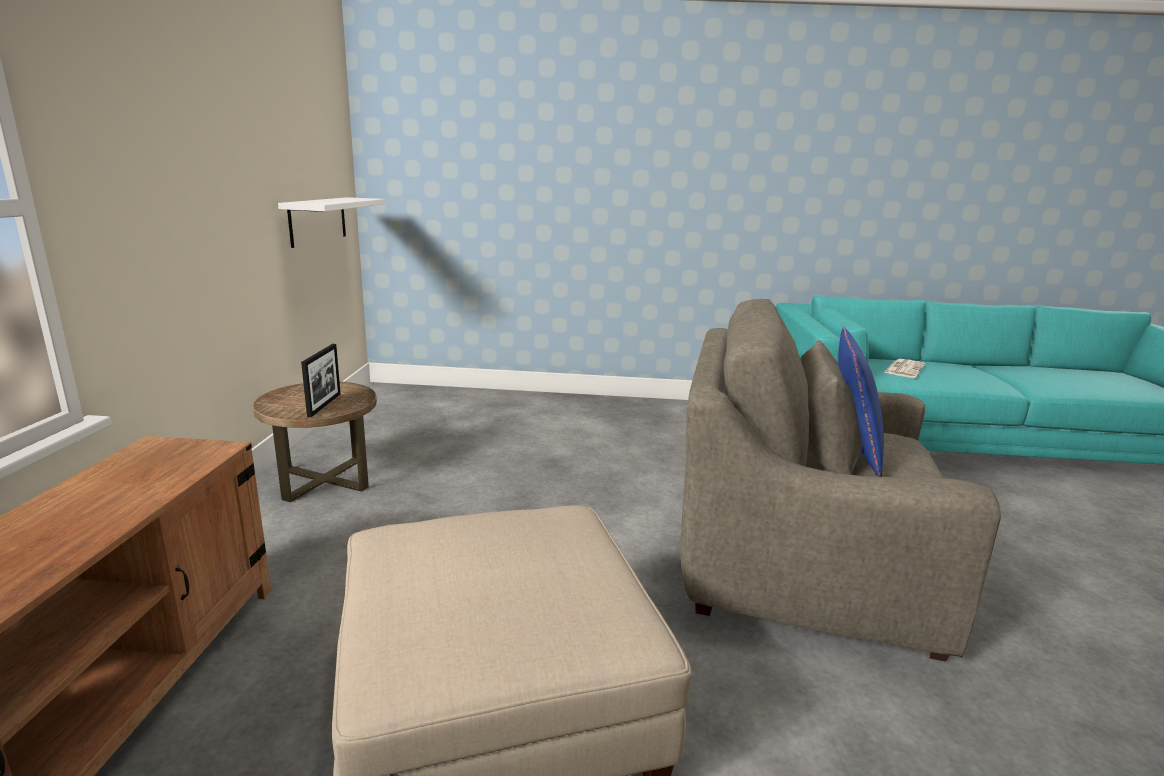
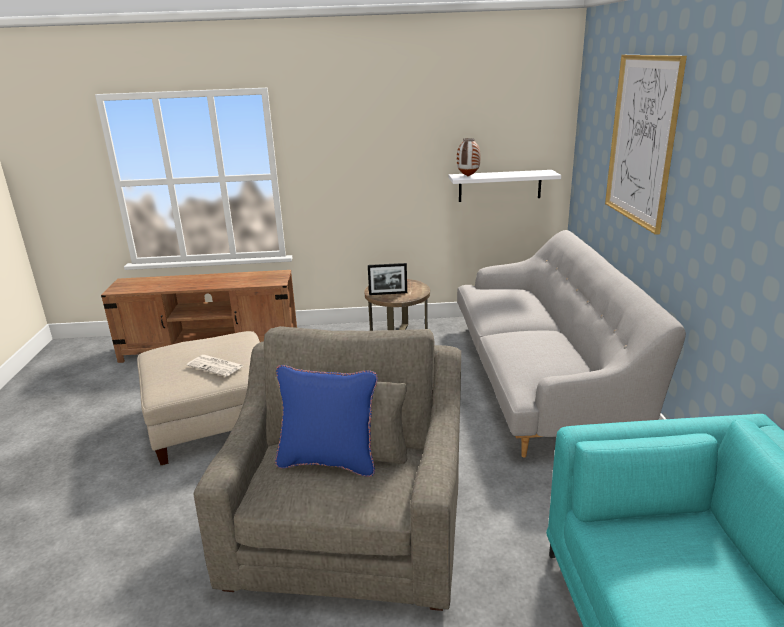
camera: 85 degrees right, 5 degrees up
newspaper [884,359,925,378] -> newspaper moved to [186,355,244,377]
none -> vase [457,138,481,177]
none -> grey sofa [457,230,686,457]
none -> picture [605,55,687,235]

